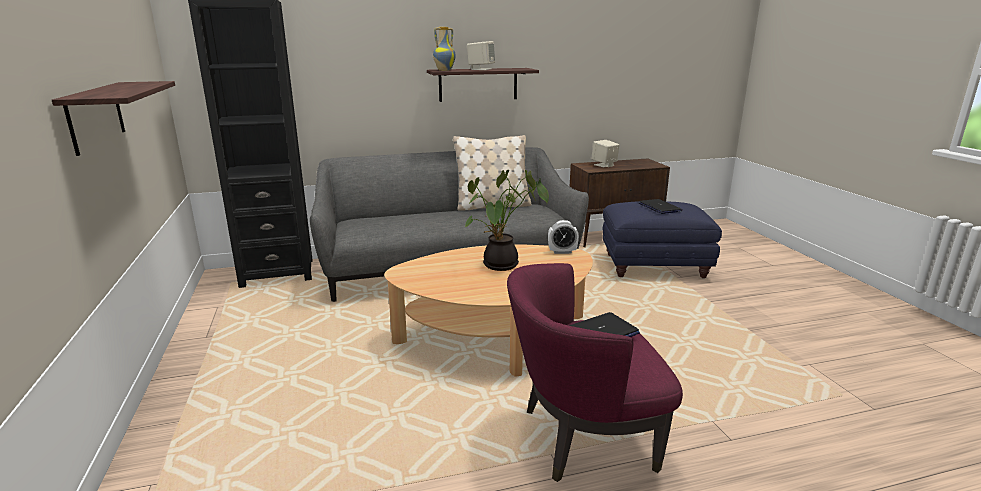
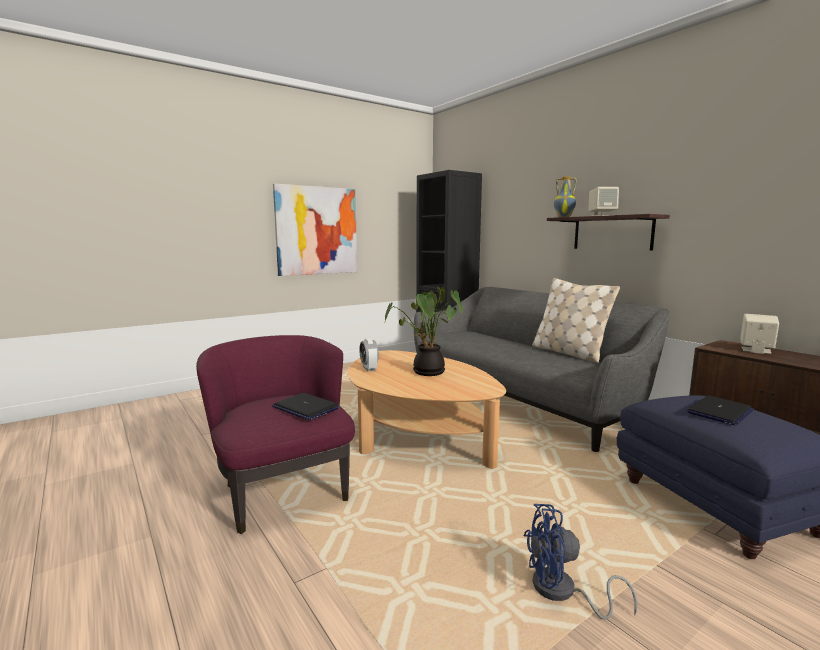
camera: 70 degrees right, 10 degrees down
shelf [52,81,175,156] -> picture [273,184,357,276]
alarm clock [548,220,579,254] -> alarm clock moved to [359,338,379,371]
none -> blue fan [524,504,638,620]

